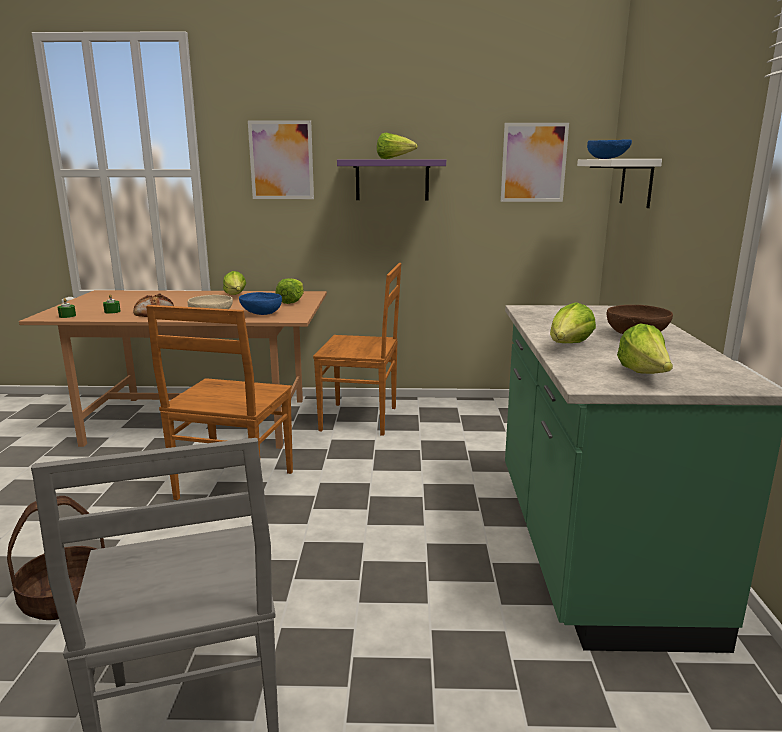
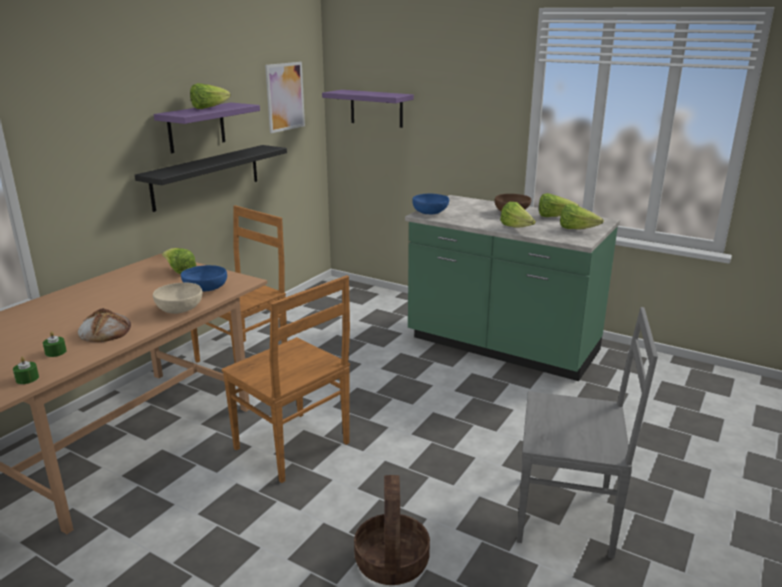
camera: 60 degrees left, 5 degrees up
lettuce [223,271,246,295] -> lettuce moved to [539,193,579,217]
picture [248,120,314,199] -> none
white shelf [577,159,662,208] -> purple shelf [322,90,414,128]
blue bowl [587,139,632,159] -> blue bowl moved to [412,194,449,214]
none -> black shelf [135,145,287,212]

